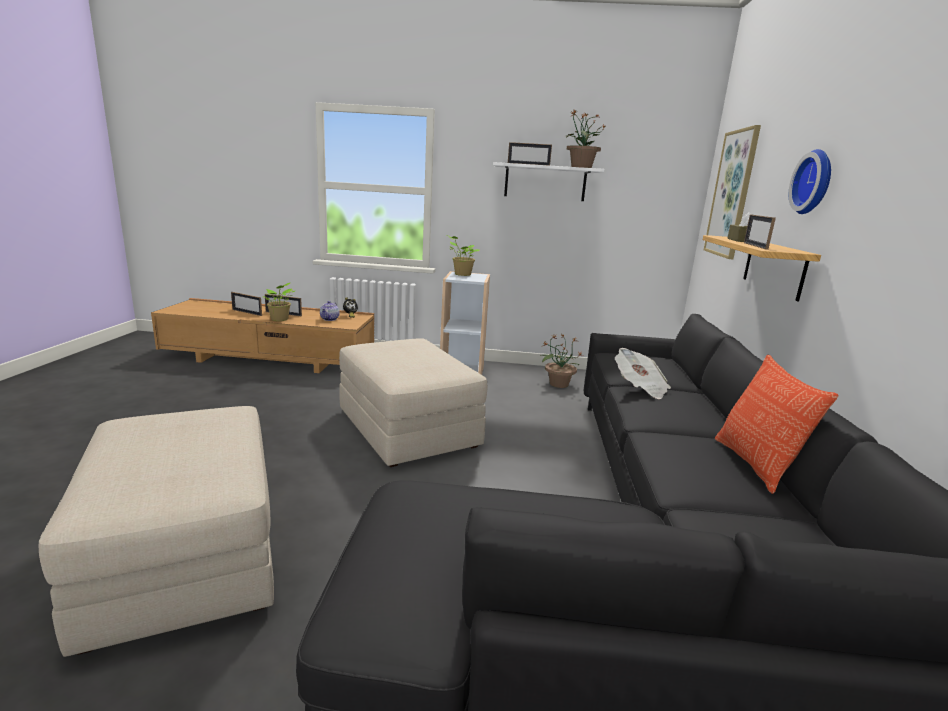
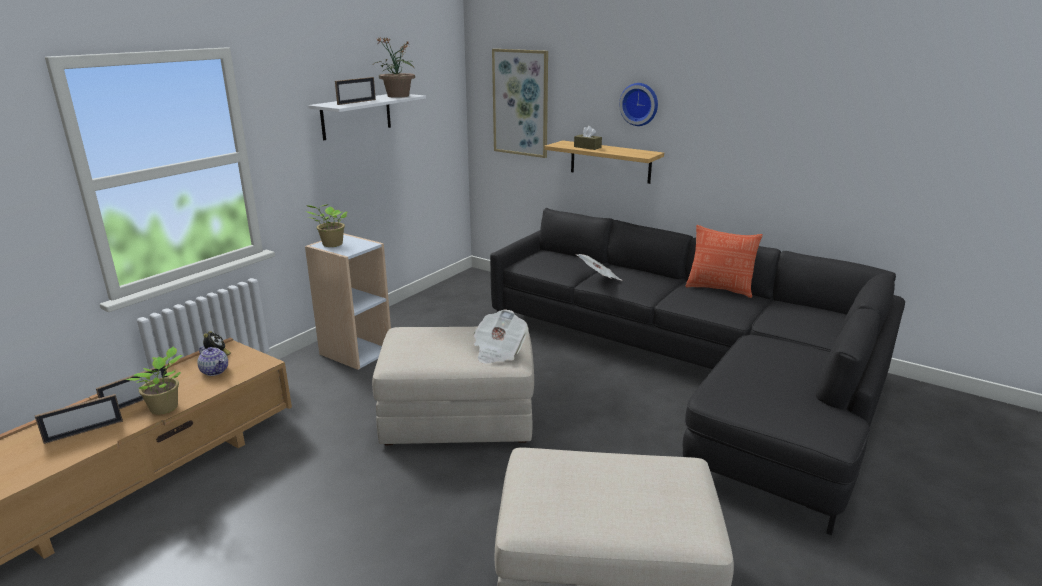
camera: 60 degrees left, 5 degrees up
potted plant [540,333,582,388] -> none
picture frame [744,215,776,250] -> none
none -> newspaper [473,310,529,364]

